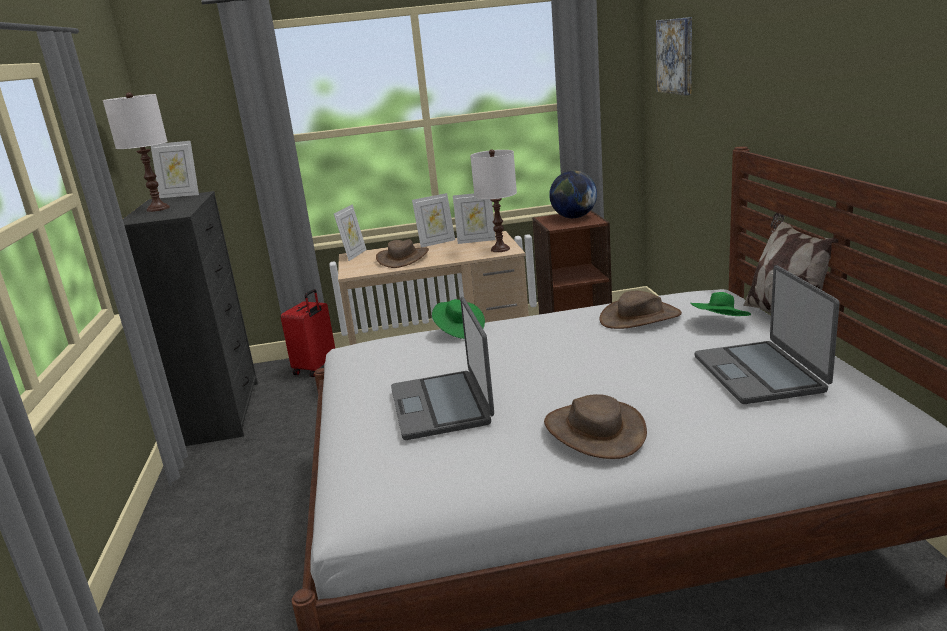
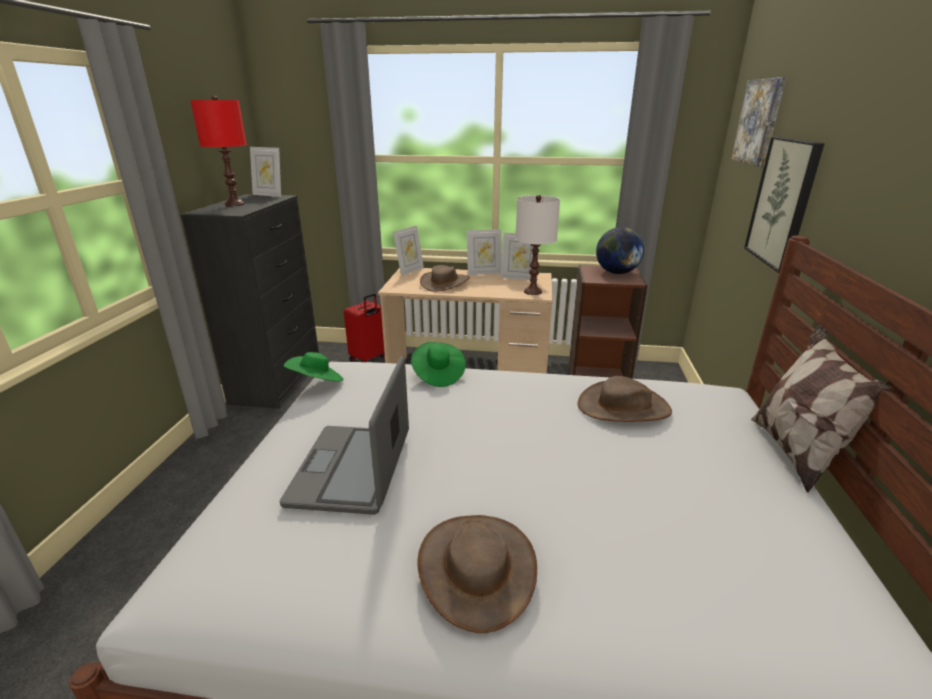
camera: 15 degrees right, 5 degrees up
white table lamp [103,92,170,212] -> red table lamp [190,96,247,206]
green hat [690,292,751,316] -> green hat moved to [284,352,344,381]
laptop [695,265,840,404] -> none
none -> picture [744,137,825,273]

